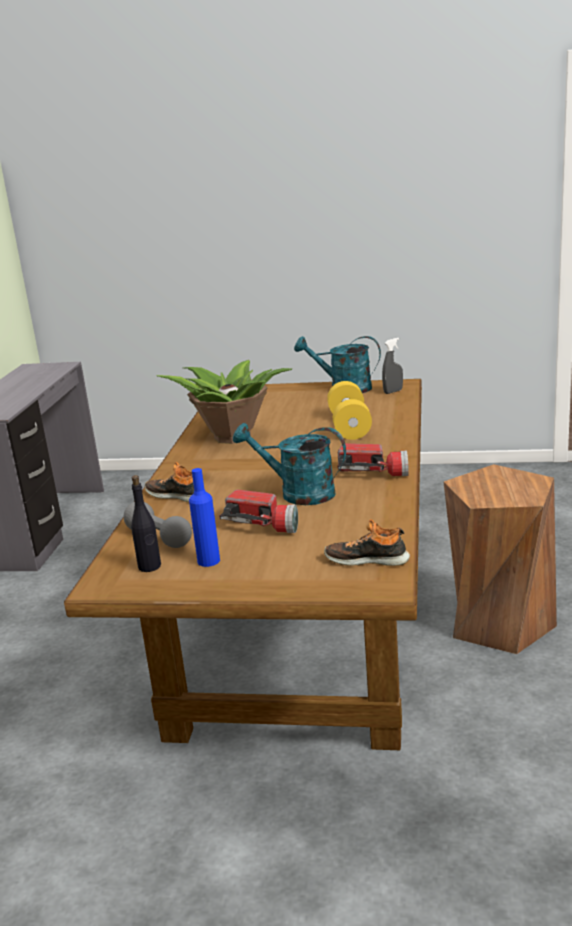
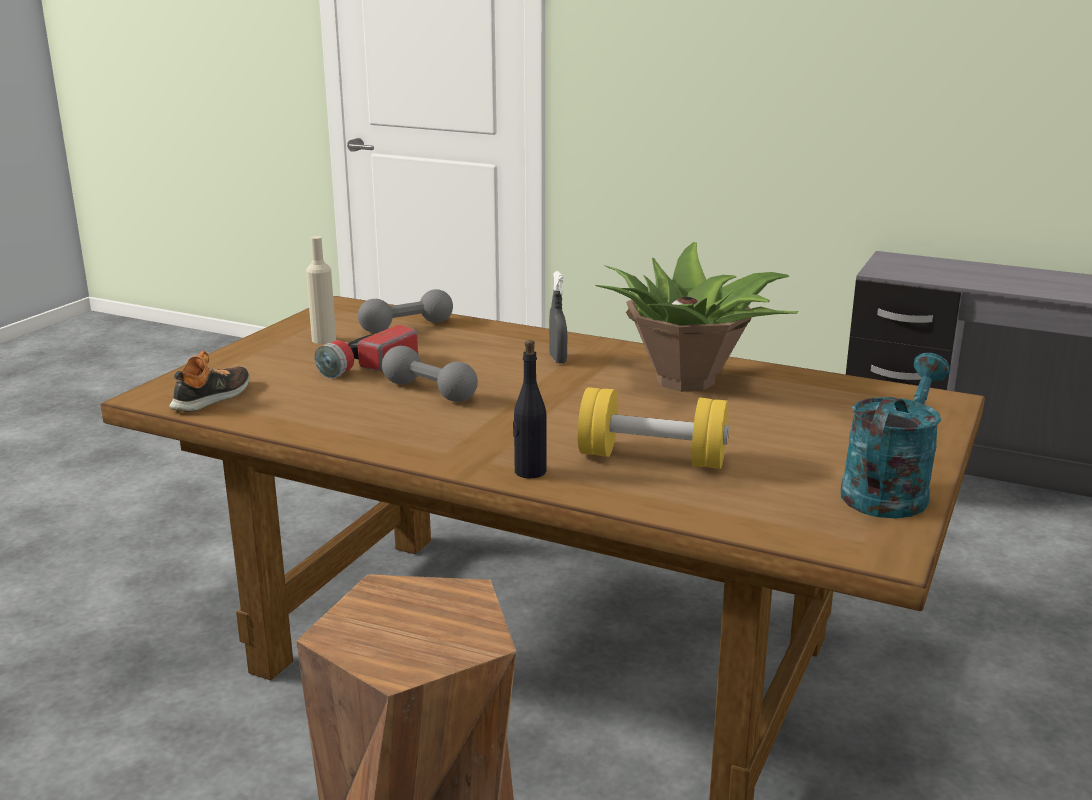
camera: 105 degrees right, 0 degrees up
black bottle [131,475,161,572] -> black bottle moved to [513,340,547,478]
shoe [145,462,194,502] -> none
blue bottle [189,468,220,567] -> beige bottle [306,236,336,344]
turquoise watering can [233,423,346,505] -> grey dumbbell [382,346,478,402]
flashlight [337,443,409,476] -> none
grey spray bottle [382,338,403,394] -> grey spray bottle moved to [549,271,567,363]

